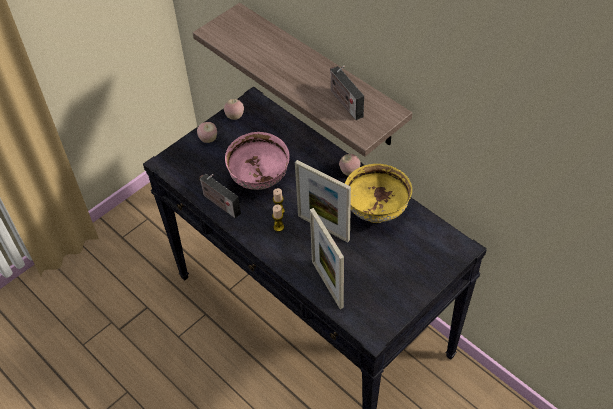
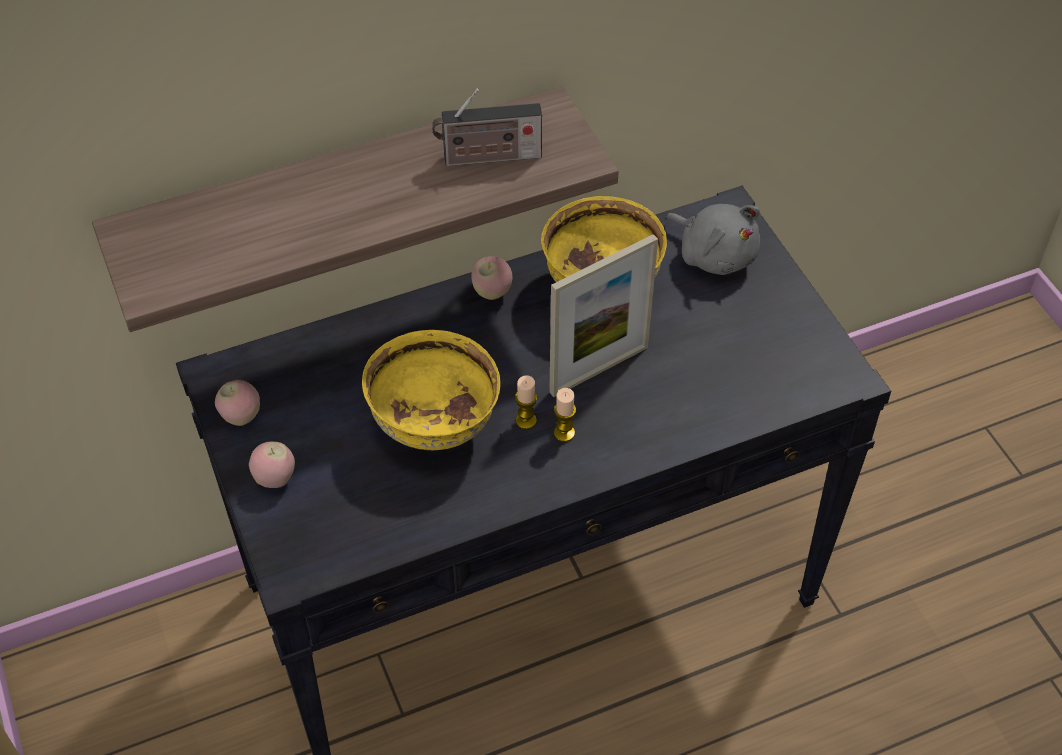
camera: 70 degrees left, 0 degrees up
radio [199,174,241,218] -> none
pink bowl [225,132,289,190] -> yellow bowl [362,330,500,450]
picture frame [310,208,344,309] -> none
none -> grey plush toy [666,204,760,275]

